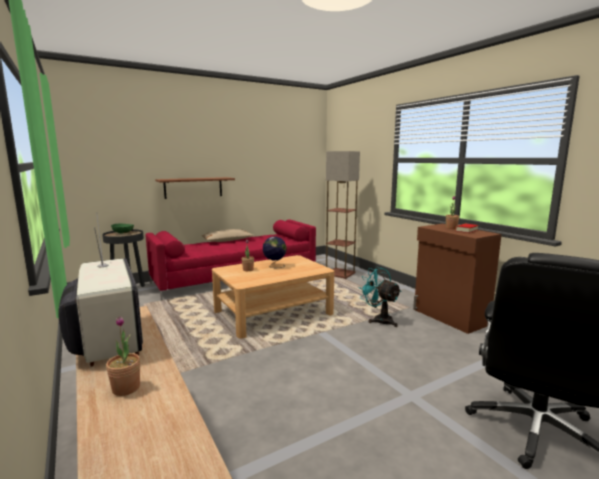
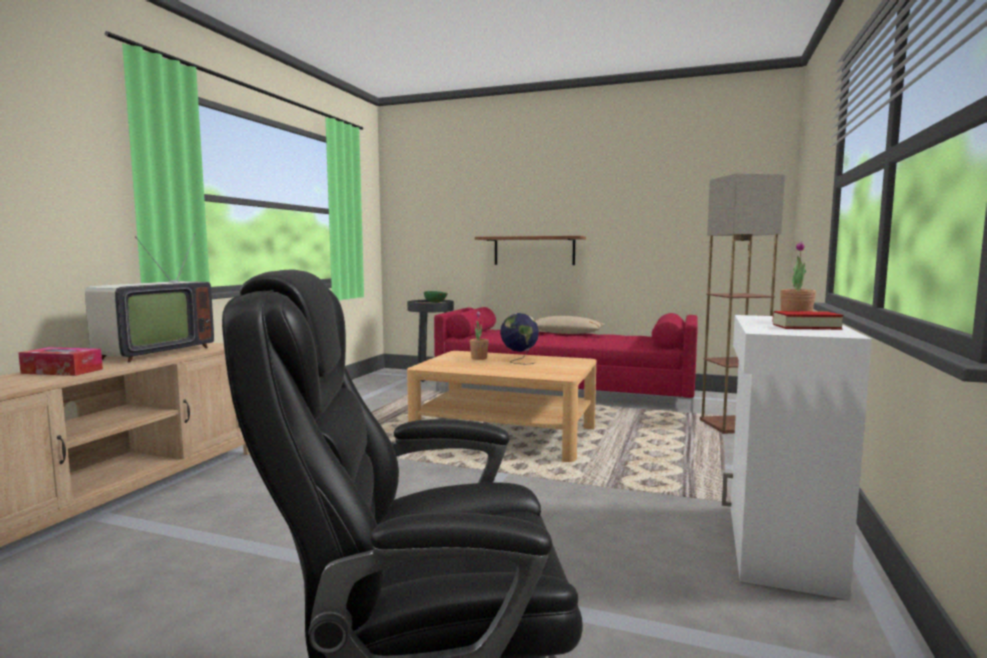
camera: 50 degrees right, 5 degrees down
potted plant [106,316,140,396] -> tissue box [18,347,103,376]
turquoise fan [359,267,402,327] -> none
brown cabinet [413,224,502,334] -> white cabinet [722,315,872,600]

